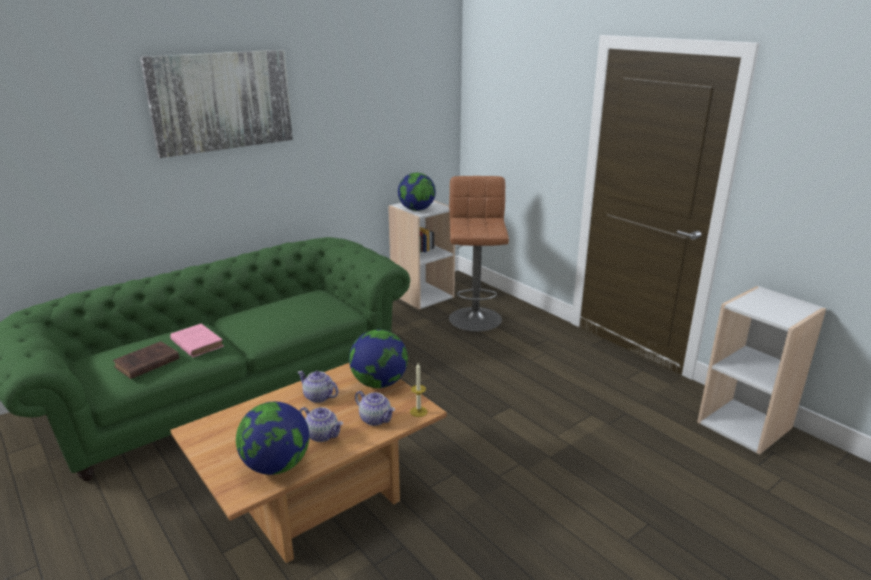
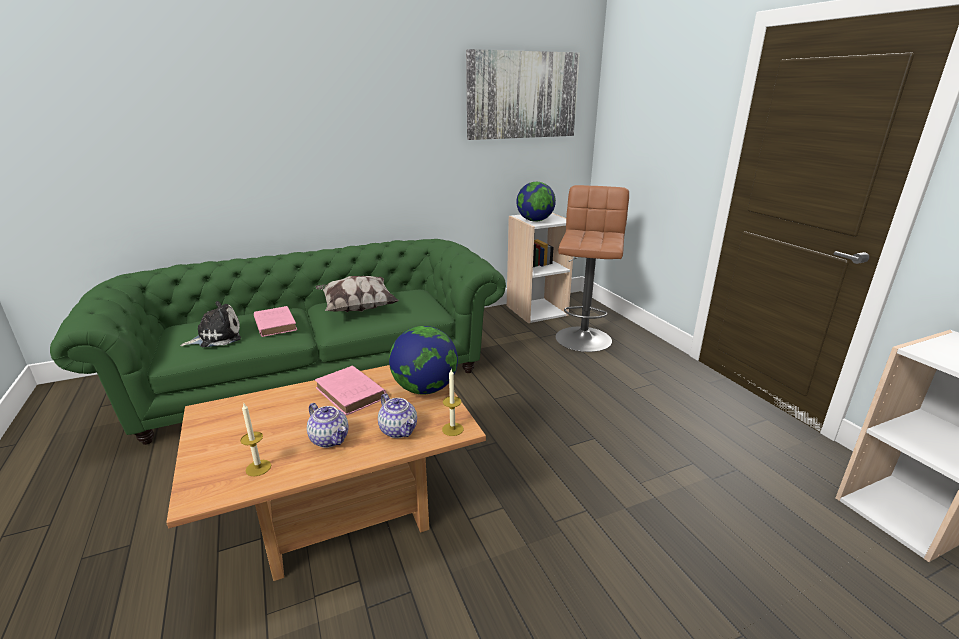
camera: 15 degrees right, 0 degrees up
brown book [113,341,179,379] -> plush toy [180,301,241,347]
picture [140,50,293,158] -> picture moved to [466,49,580,140]
globe [236,402,309,475] -> candle [240,402,271,476]
teapot [298,371,338,403] -> pink book [315,366,386,415]
none -> pillow [316,276,399,312]

